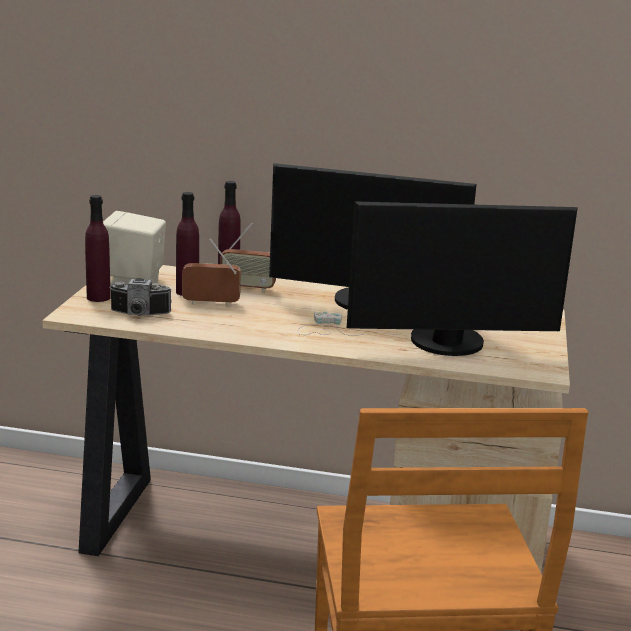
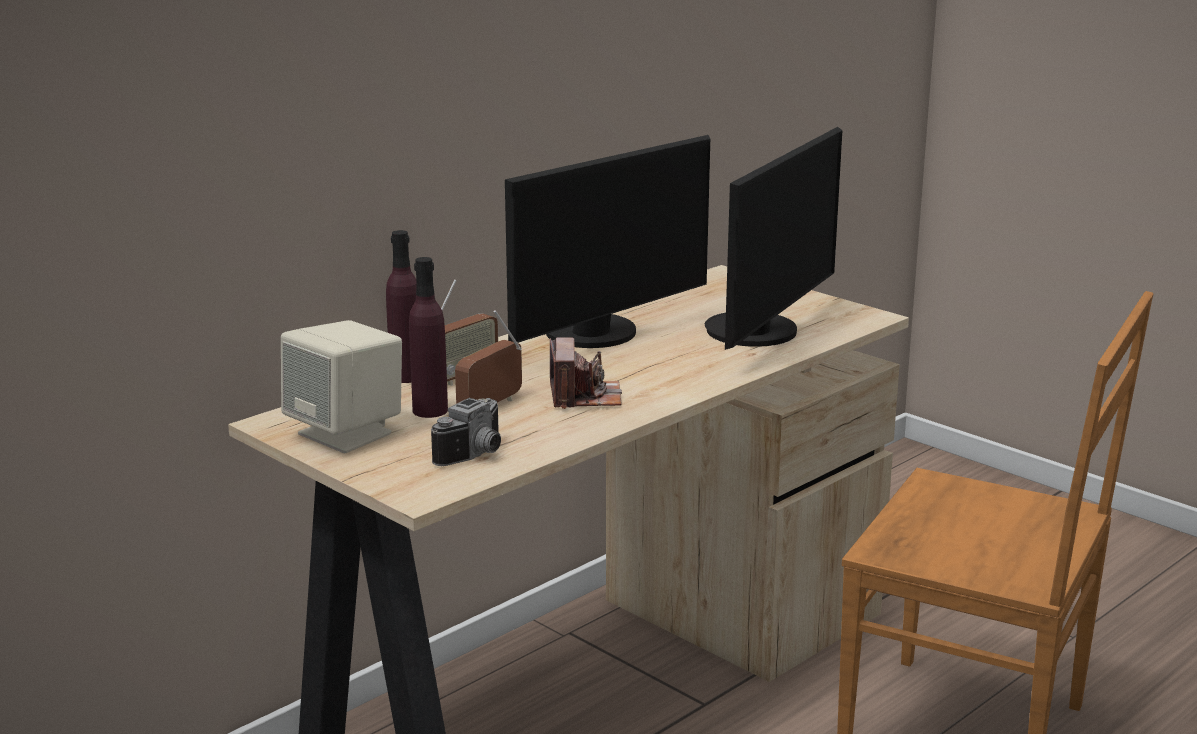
camera: 55 degrees left, 0 degrees up
purple bottle [85,195,111,302] -> none
white game controller [297,312,363,336] -> none
none -> camera [550,337,622,409]

